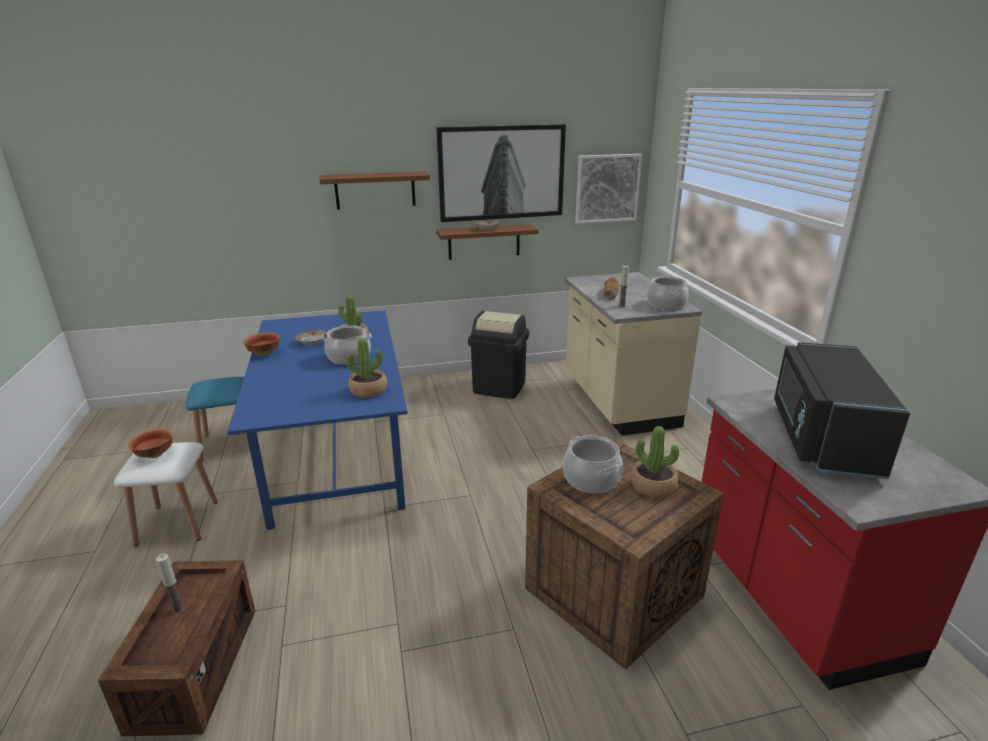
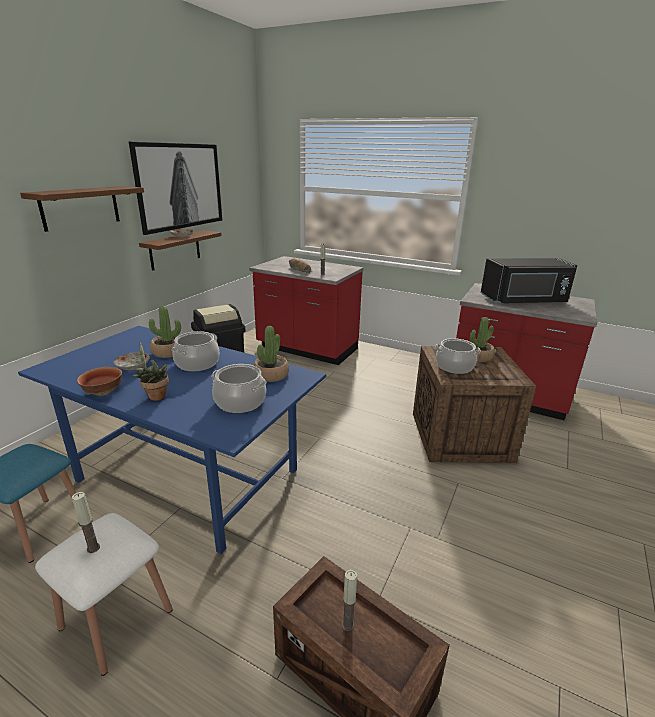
camera: 50 degrees left, 0 degrees up
bowl [128,429,173,458] -> candle [72,492,100,553]
beige counter [565,272,702,436] -> red counter [249,256,364,365]
picture [575,154,642,224] -> none
cooking pot [647,276,689,310] -> cooking pot moved to [211,364,267,413]
black microwave [774,342,910,479] -> black microwave turned 60 degrees counterclockwise [481,258,577,304]
none -> potted plant [132,343,169,401]

